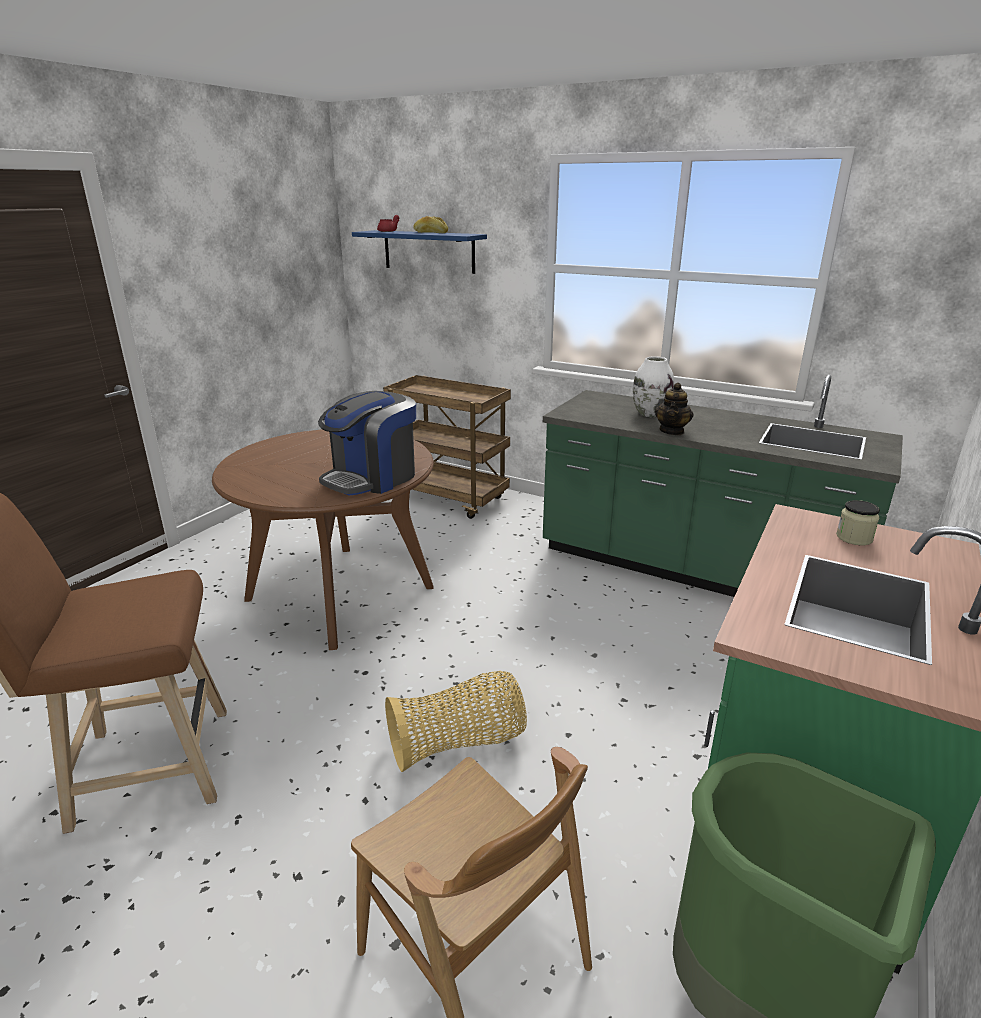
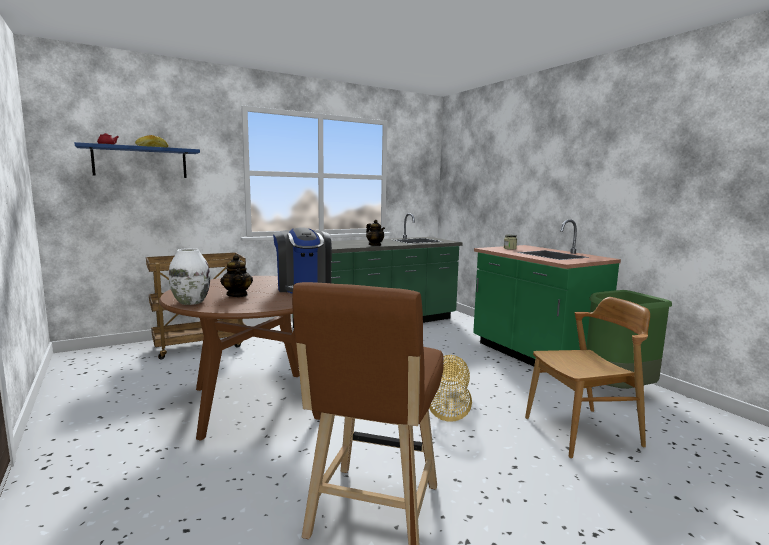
camera: 60 degrees left, 15 degrees down
white vase [633,356,674,417] -> white vase moved to [169,248,210,305]
none -> teapot [220,254,253,297]

